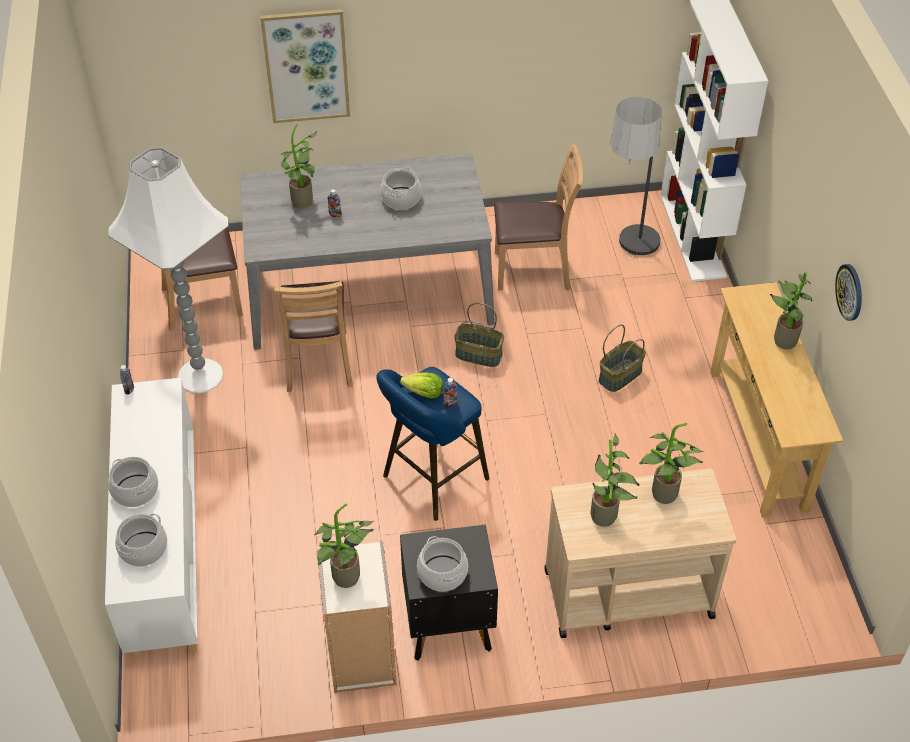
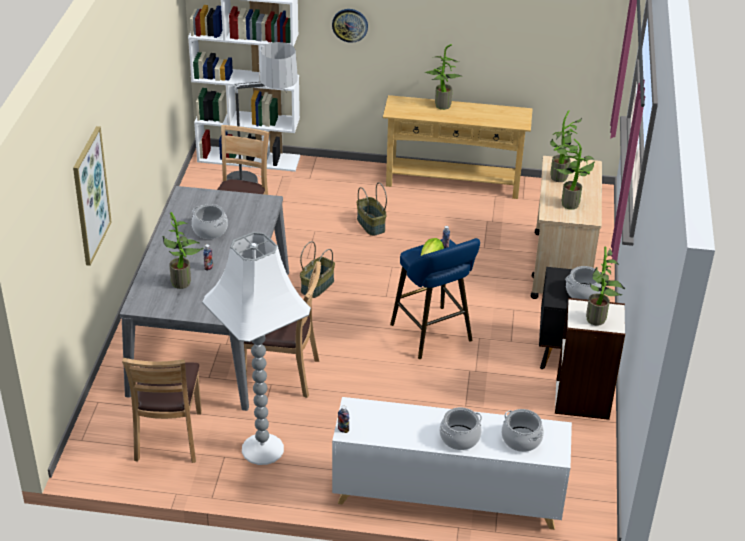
camera: 75 degrees left, 10 degrees down
wall clock [835,264,862,321] -> wall clock moved to [332,9,368,43]

